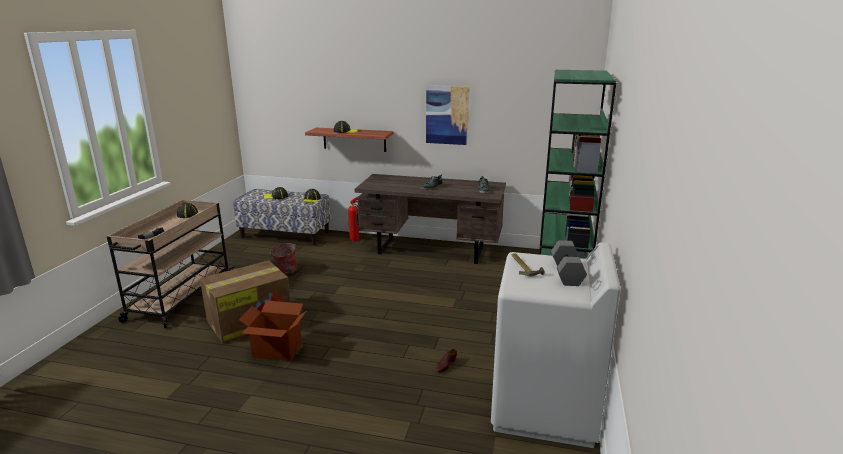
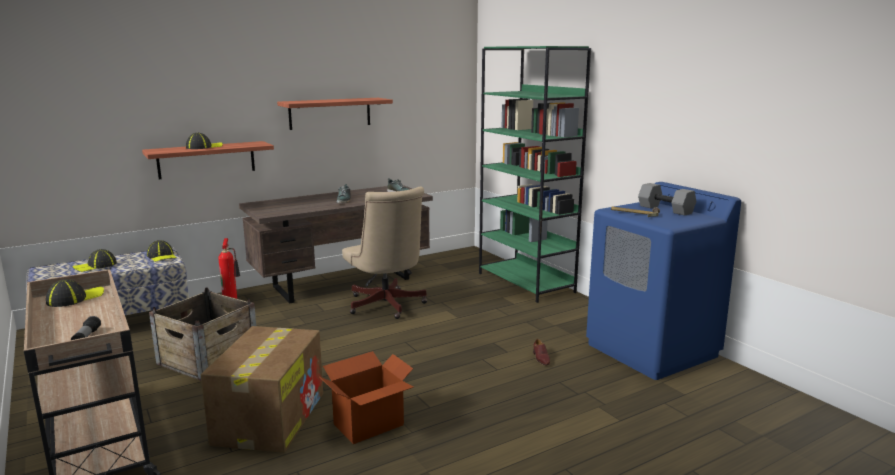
camera: 45 degrees left, 5 degrees down
bucket [270,243,298,275] -> crate [149,287,256,381]
picture [426,85,469,145] -> shelf [277,98,393,130]
white washing machine [491,242,621,448] -> blue washing machine [586,182,741,380]
none -> beige office chair [342,186,427,319]

